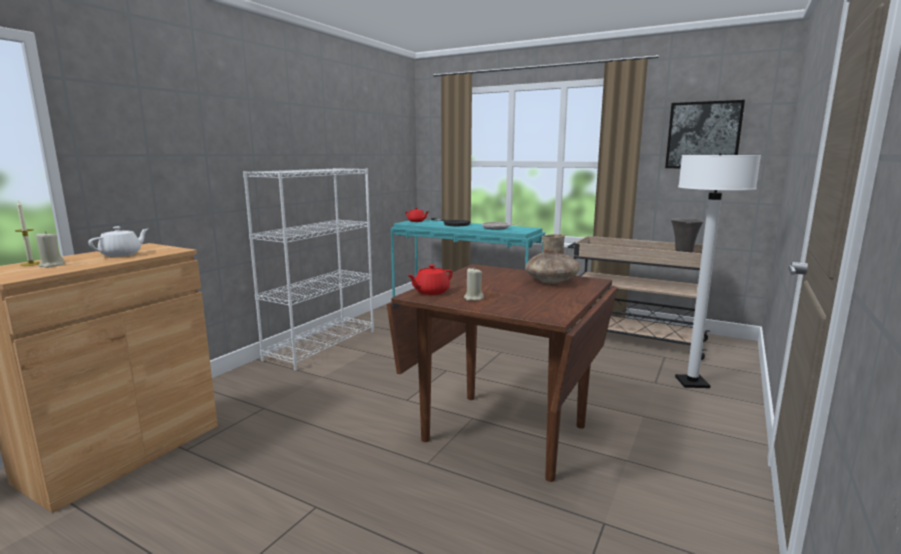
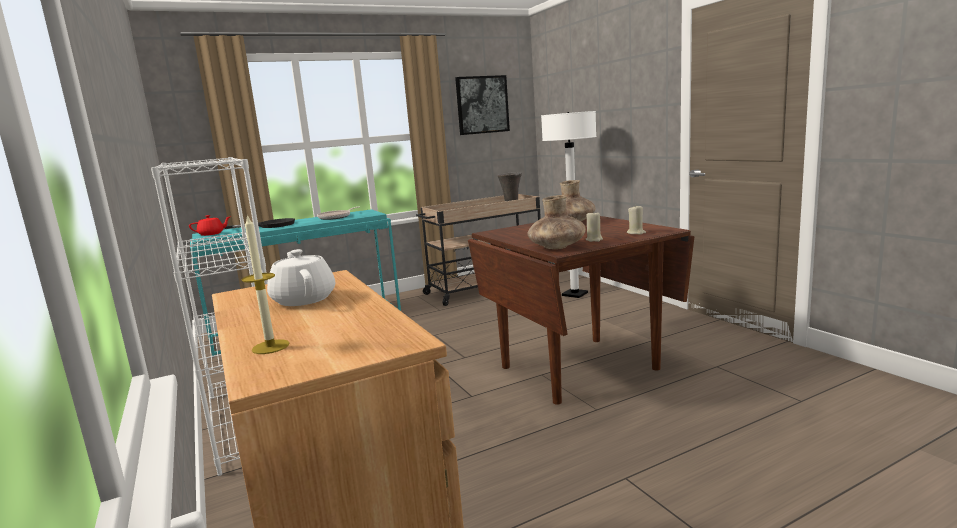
camera: 55 degrees left, 0 degrees up
beige candle [36,231,65,268] -> beige candle moved to [627,205,646,234]
red teapot [407,264,452,295] -> brown vase [527,195,586,249]

